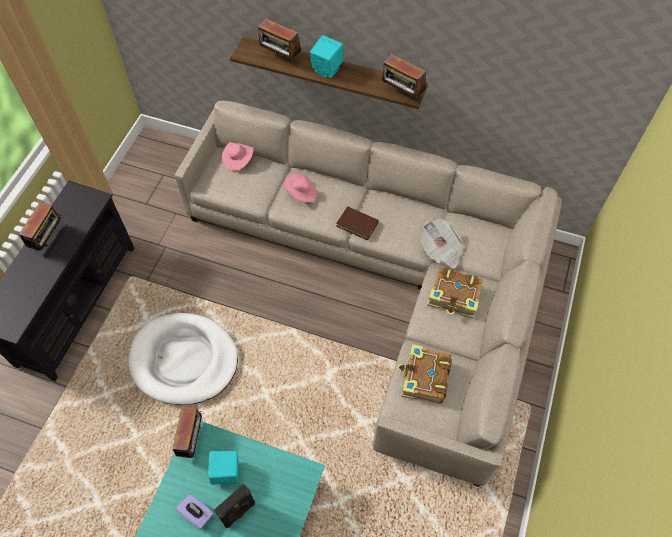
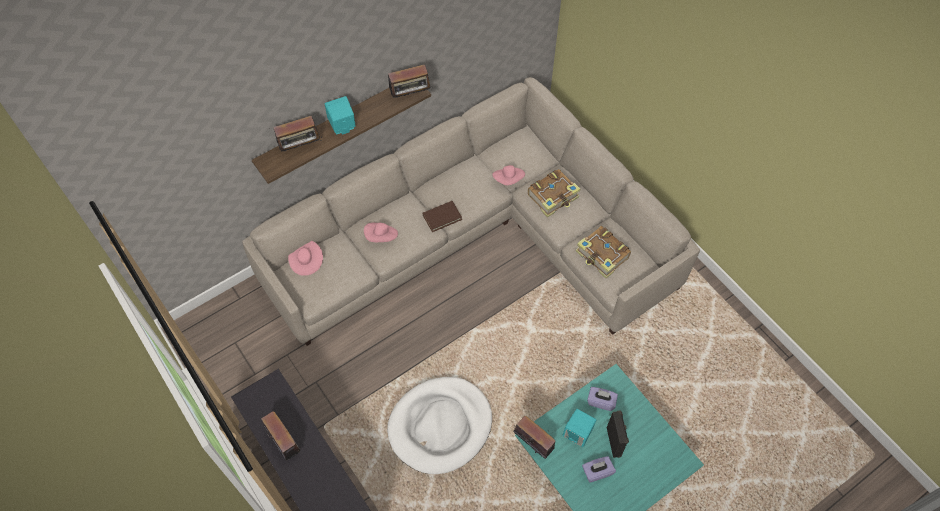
camera: 55 degrees left, 0 degrees up
newspaper [421,219,464,268] -> pink hat [492,165,525,185]
none -> purple tissue box [587,387,618,411]

